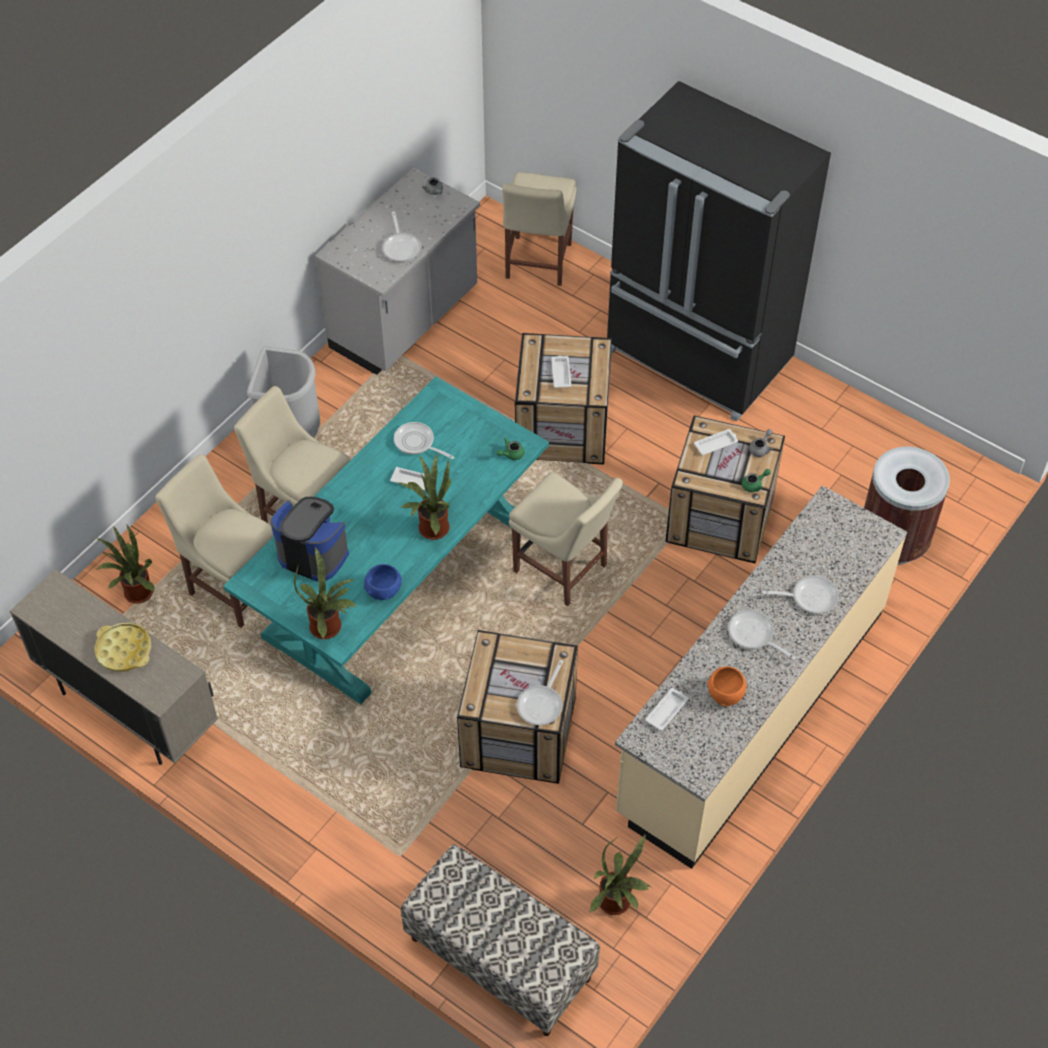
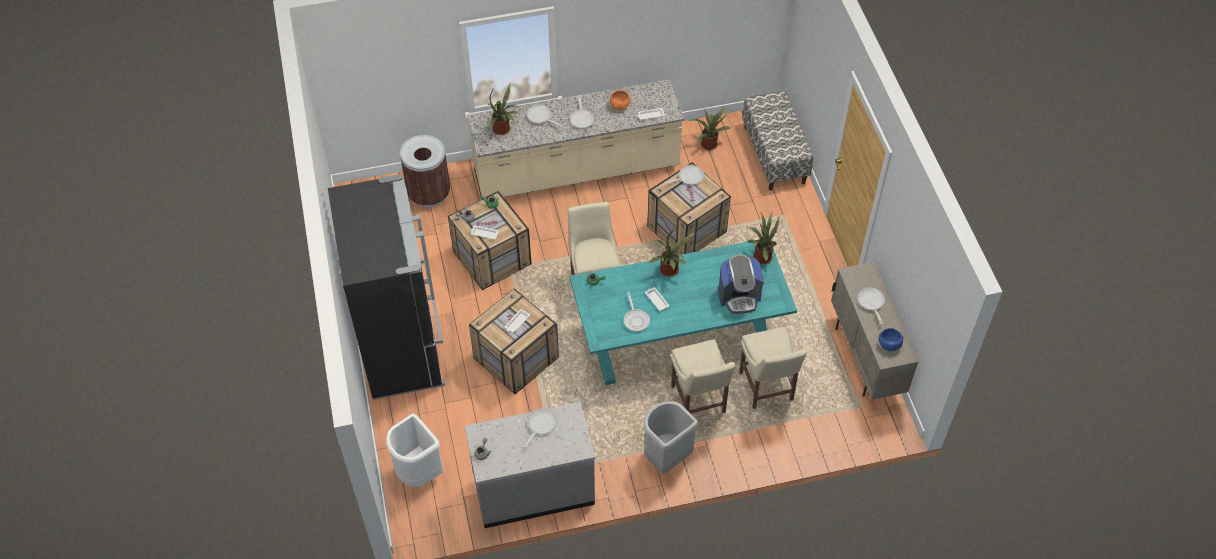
camera: 140 degrees left, 0 degrees up
yellow tray [95,623,151,672] -> frying pan [857,287,885,324]
potted plant [96,525,154,604] -> potted plant moved to [488,84,519,135]
coffee machine [271,497,349,581] -> coffee machine turned 75 degrees counterclockwise [718,254,764,314]
blue bowl [364,564,402,600] -> blue bowl moved to [878,328,904,351]
beige chair [502,172,576,286] -> white trash can [386,414,443,487]

